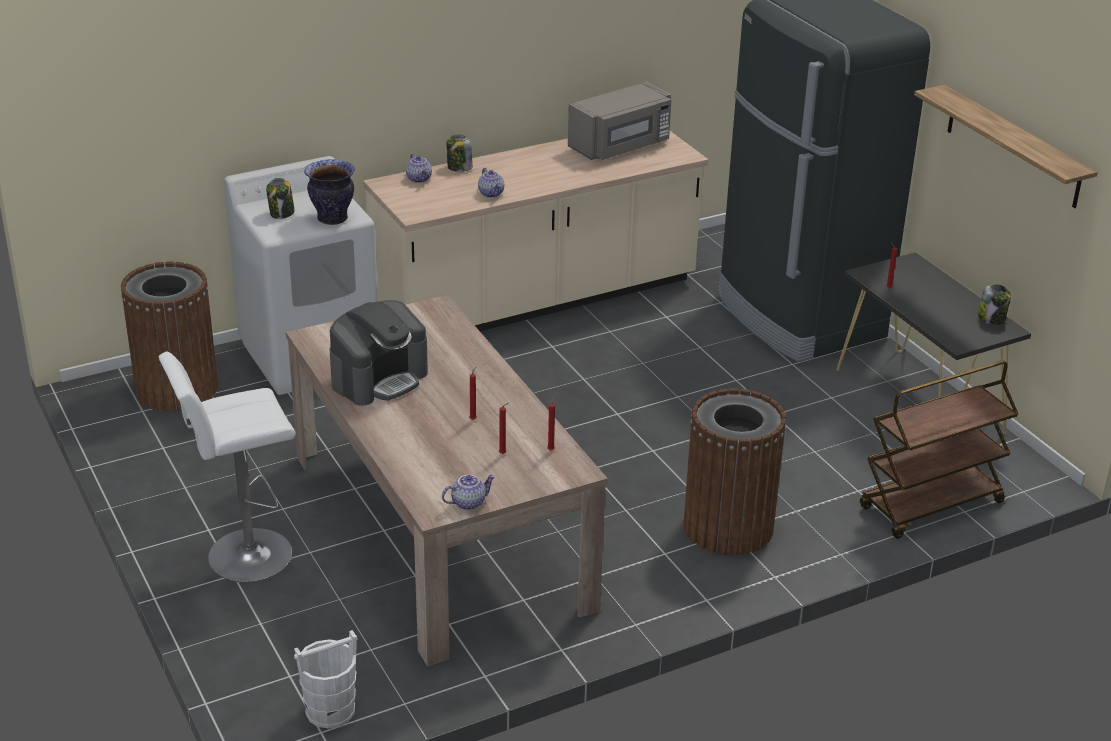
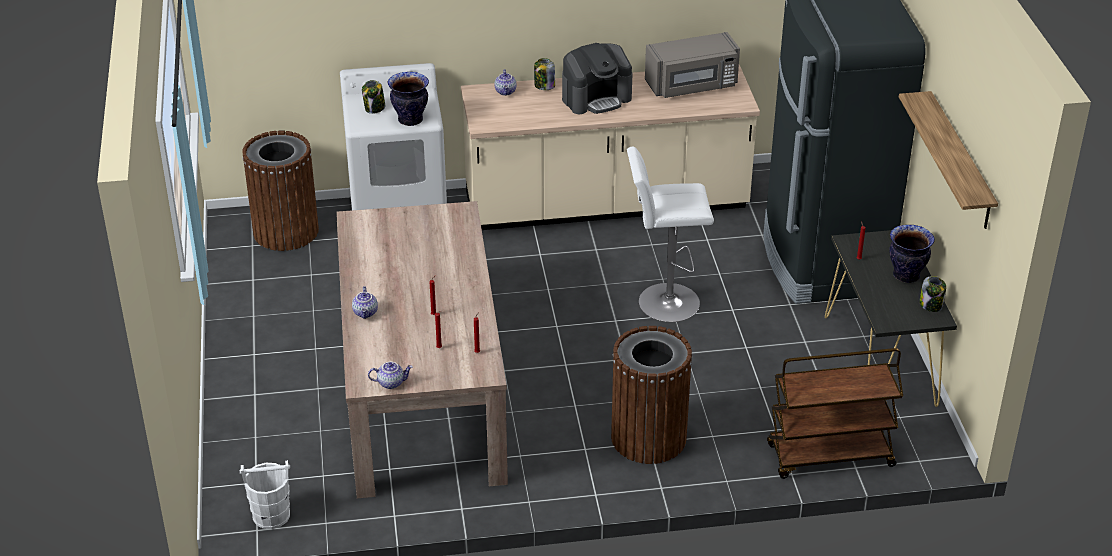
camera: 20 degrees right, 5 degrees up
white stool [158,352,296,582] -> white stool moved to [627,146,714,322]
coffee machine [329,300,428,406] -> coffee machine moved to [562,43,632,114]
teapot [478,168,504,198] -> teapot moved to [352,286,378,319]
none -> vase [889,225,935,283]

